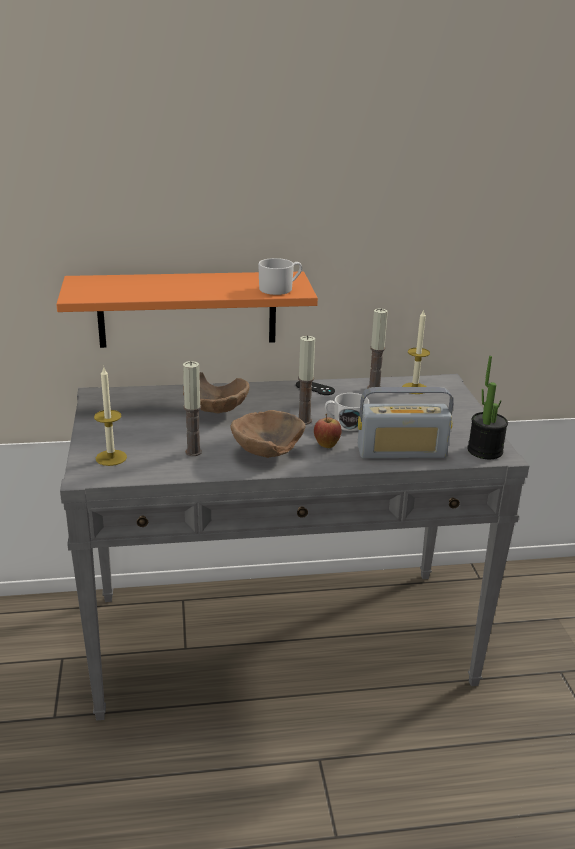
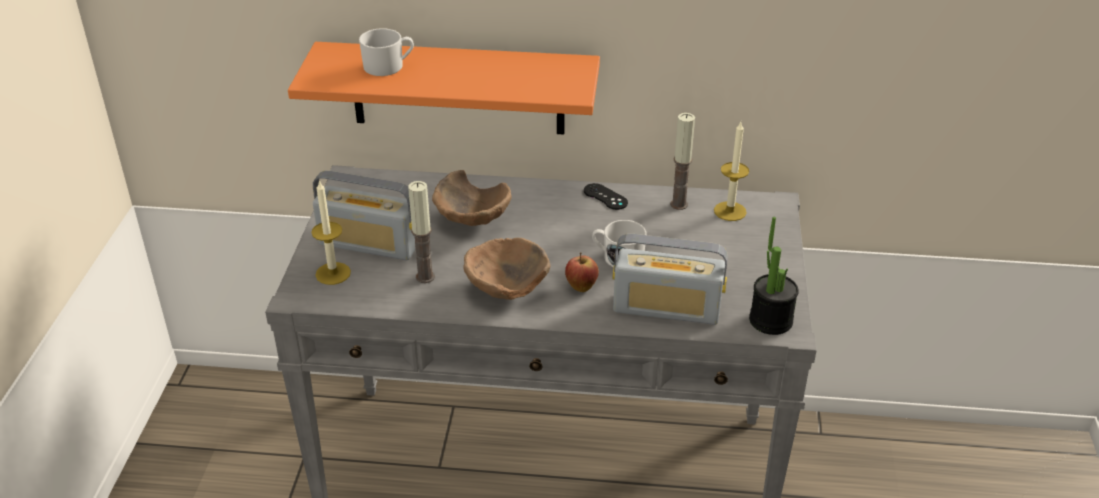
camera: 15 degrees right, 10 degrees up
white mug [258,258,302,295] -> white mug moved to [359,28,414,76]
candle [298,335,315,425] -> none
none -> radio [313,171,416,260]

